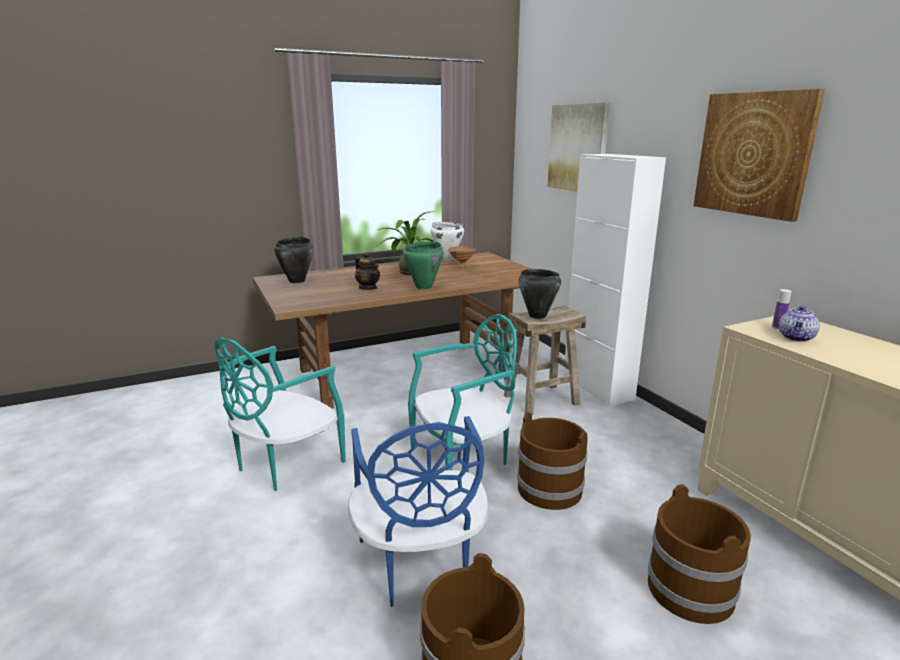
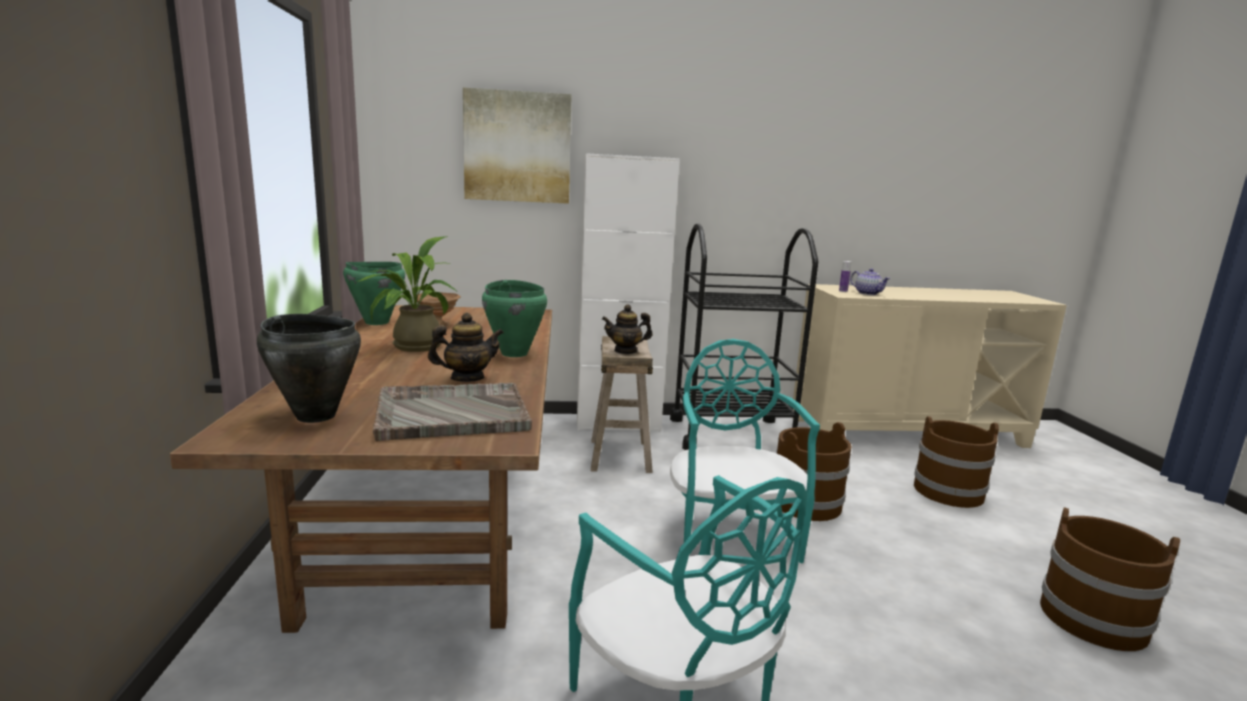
camera: 70 degrees left, 5 degrees down
blue chair [348,416,489,607] -> none
white cooking pot [430,222,464,261] -> green cooking pot [343,262,405,325]
black cooking pot [518,269,561,319] -> teapot [602,305,652,354]
picture [693,88,825,222] -> none
none -> grey tray [373,383,532,441]
none -> black cart [670,223,818,450]

